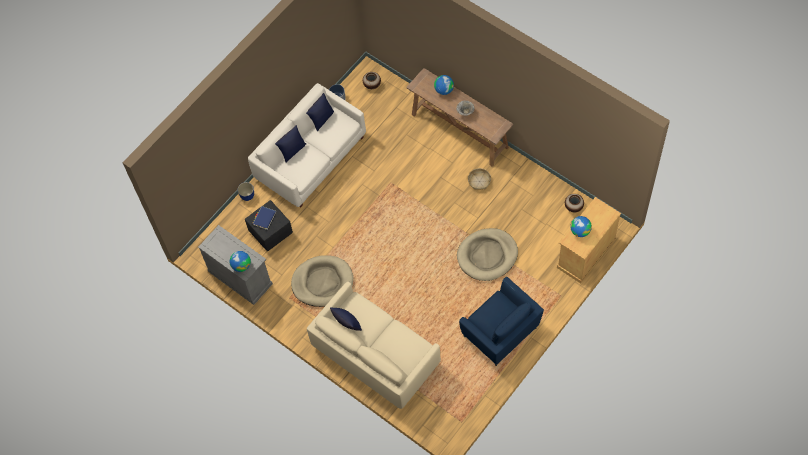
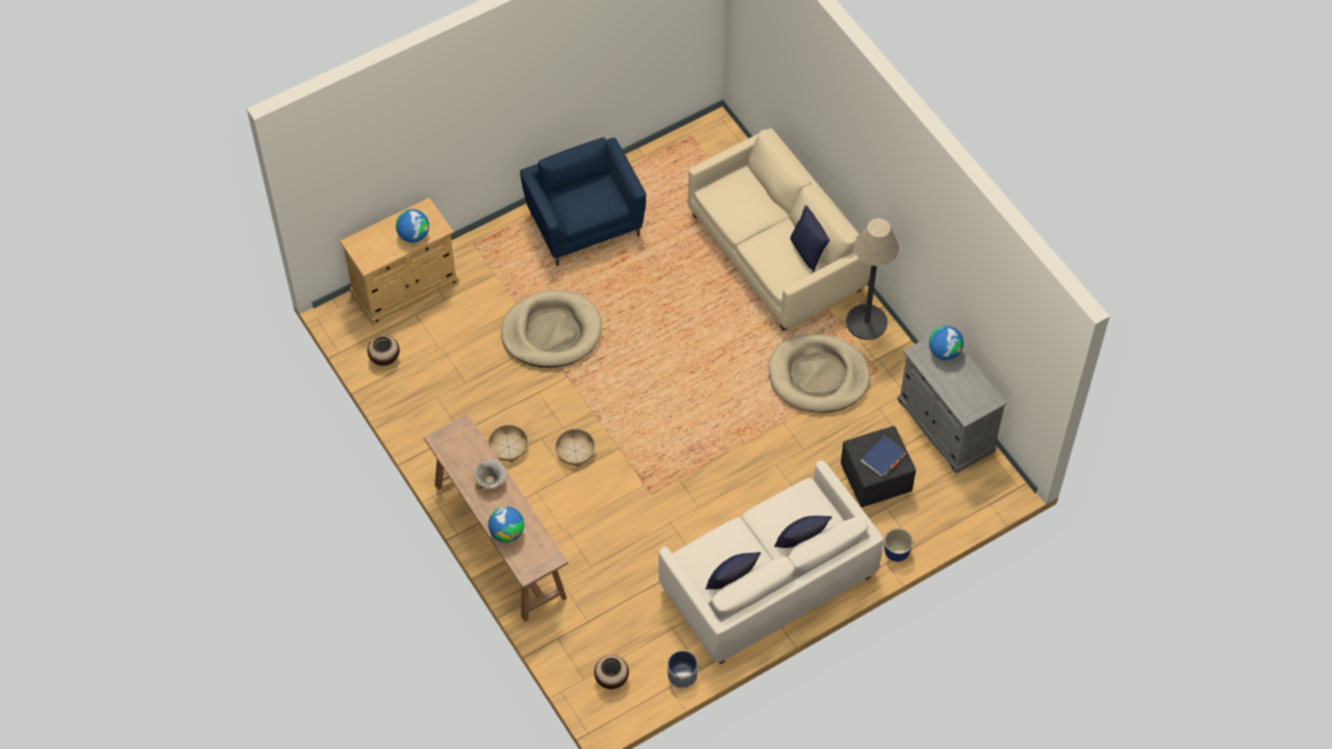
camera: 165 degrees left, 5 degrees down
none -> basket [555,429,595,467]
none -> floor lamp [846,218,899,340]

